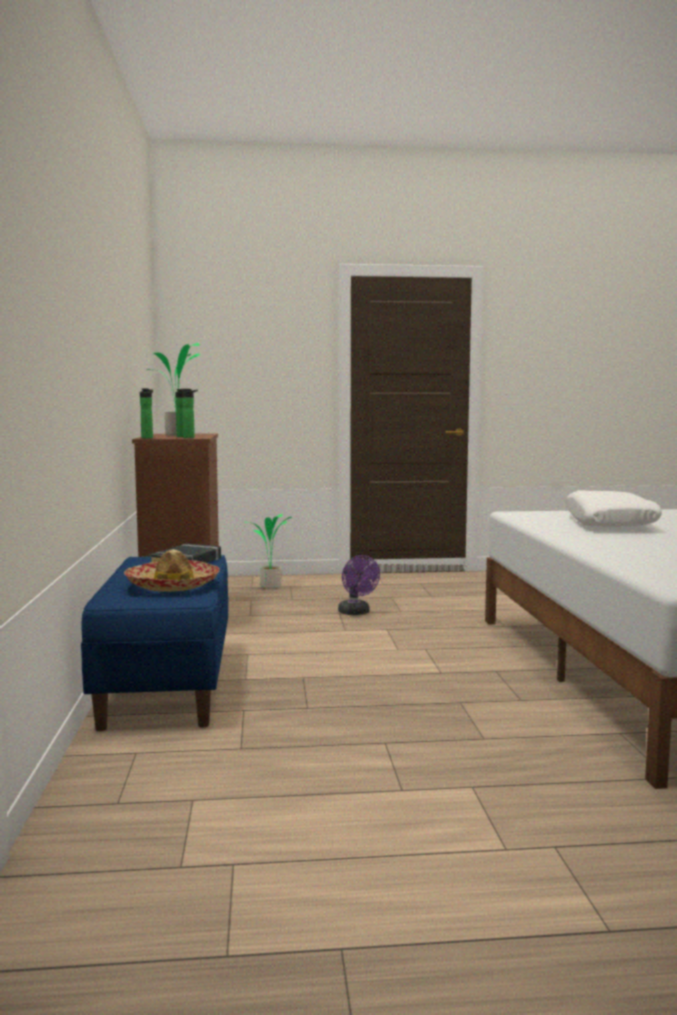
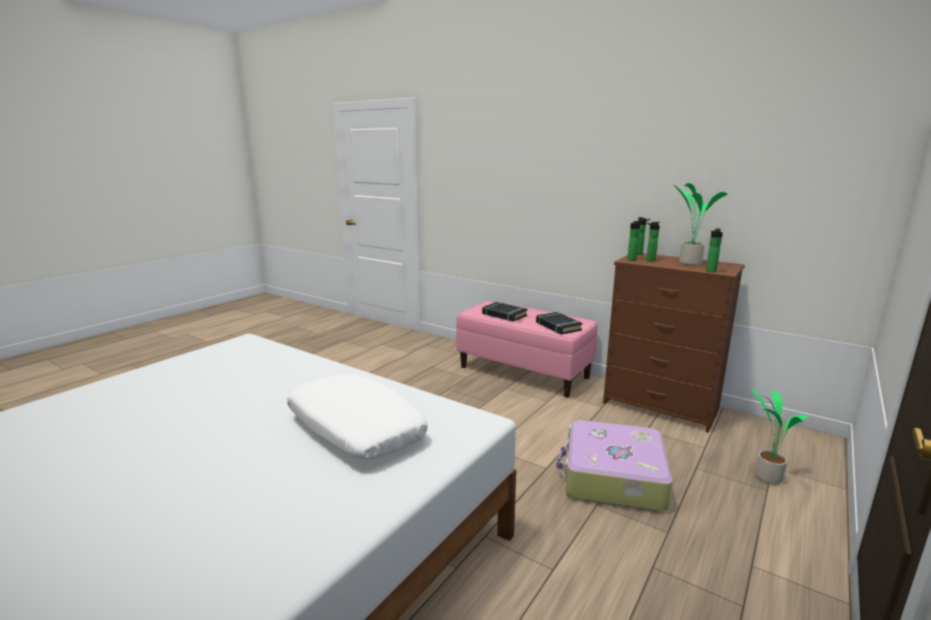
camera: 130 degrees right, 10 degrees up
blue bench [81,555,228,731] -> pink bench [456,301,598,397]
hat [124,549,220,592] -> black book [482,302,527,322]
purple fan [338,555,380,615] -> suitcase [556,420,672,511]
none -> bottle [706,229,723,272]

